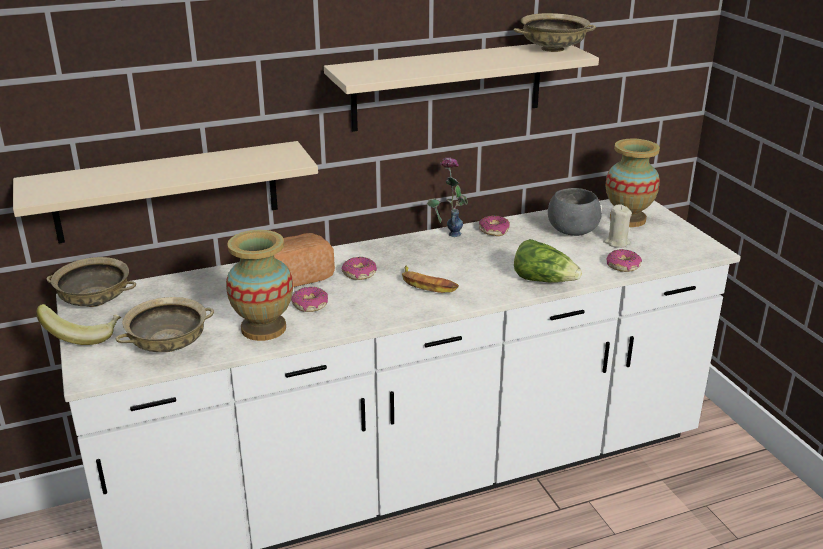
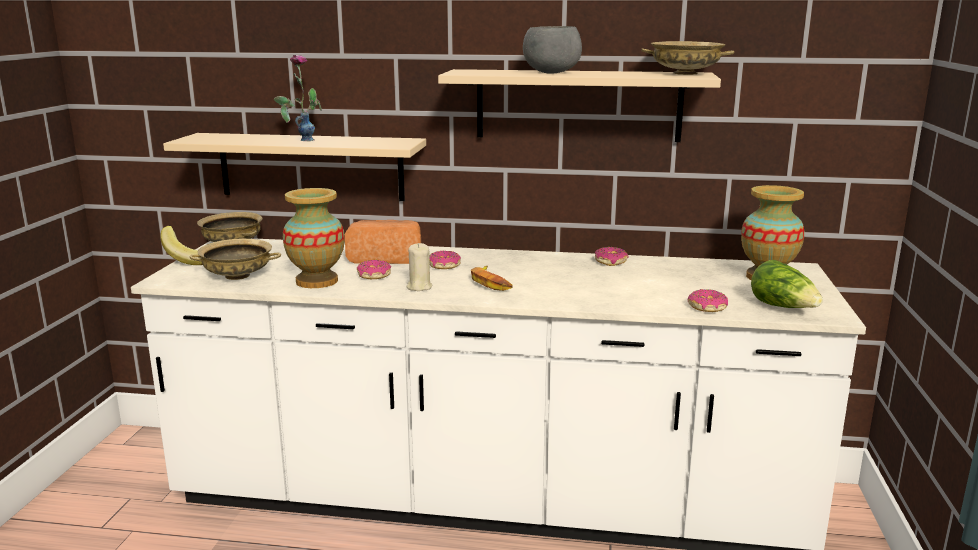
camera: 30 degrees right, 10 degrees down
vase [427,158,468,237] -> vase moved to [274,55,322,141]
lettuce [514,239,582,283] -> lettuce moved to [751,260,823,308]
grey bowl [548,188,602,236] -> grey bowl moved to [523,26,582,74]
beige candle [603,204,632,248] -> beige candle moved to [407,243,432,291]

